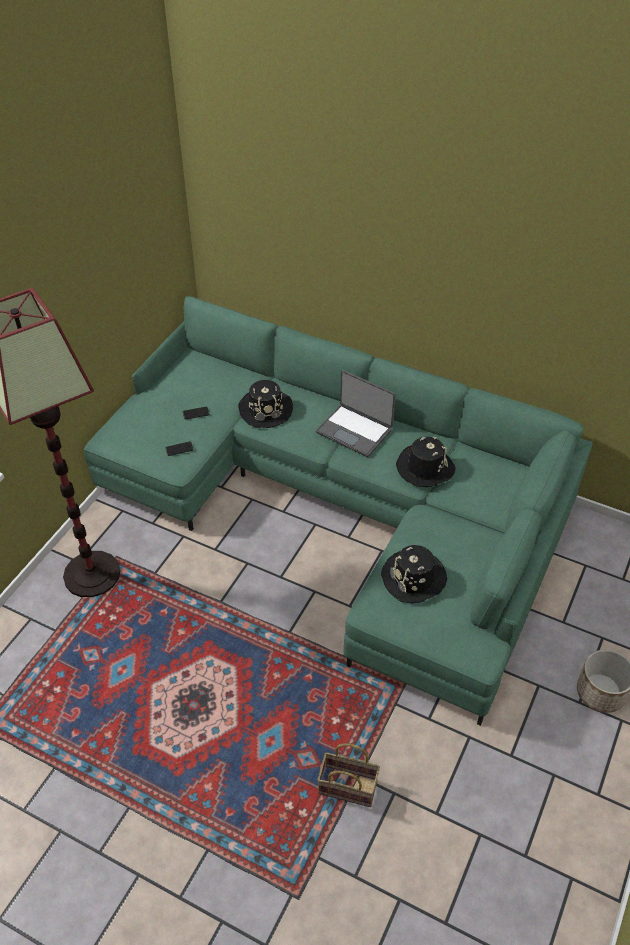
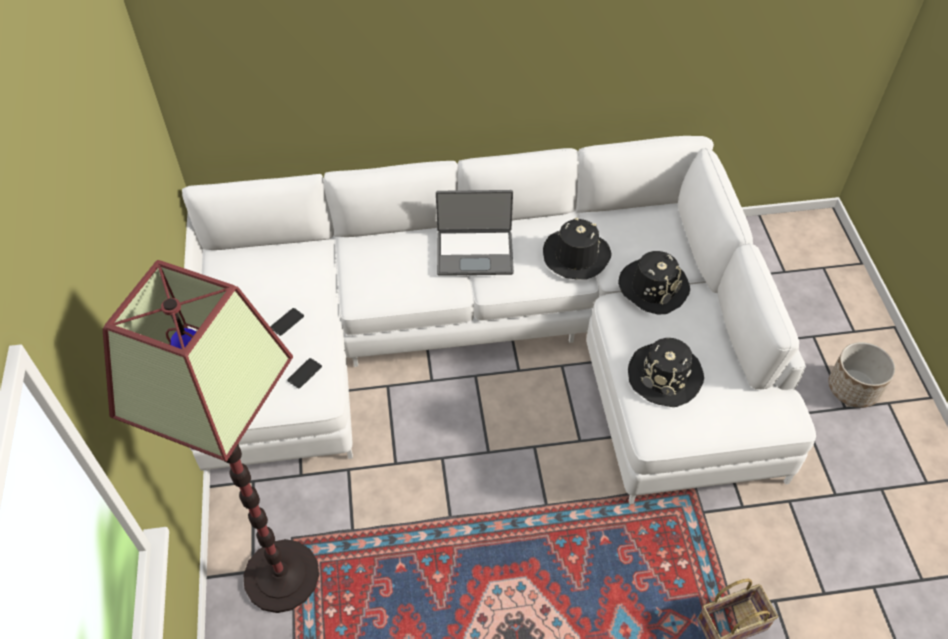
camera: 35 degrees left, 5 degrees up
green sofa [84,297,593,726] -> white sofa [182,136,816,504]
black hat [238,380,293,428] -> black hat moved to [618,251,690,315]

